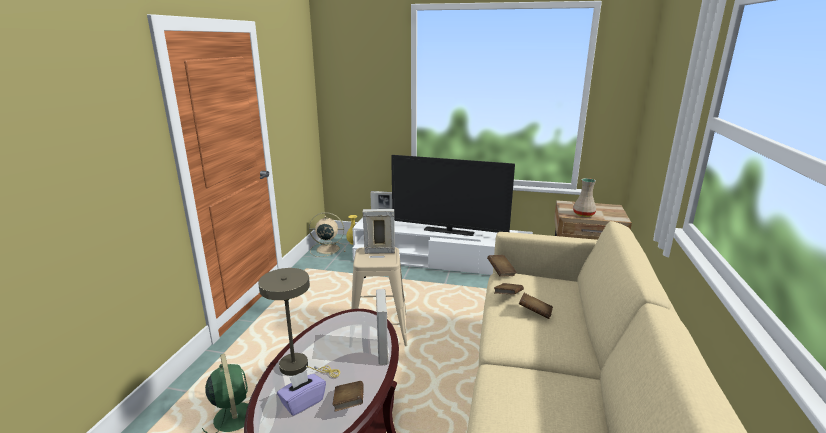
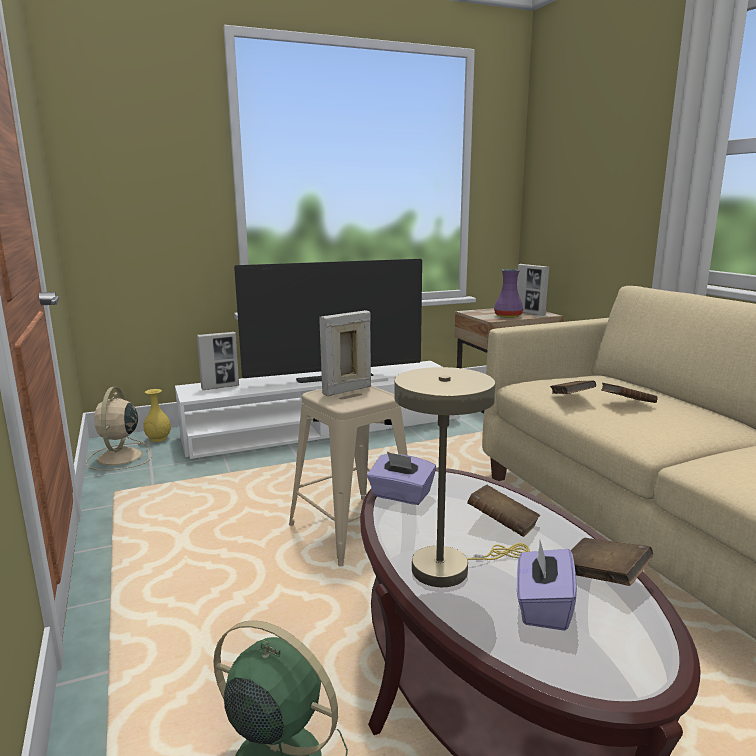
camera: 35 degrees left, 5 degrees down
beige fan [309,212,345,257] -> beige fan turned 60 degrees counterclockwise [86,387,152,470]
picture frame [376,289,389,365] -> picture frame moved to [517,264,549,316]
brown book [487,255,517,277] -> brown book moved to [467,485,540,537]
beige vase [573,178,596,217] -> purple vase [494,269,523,318]
none -> purple tissue box [367,452,436,505]

